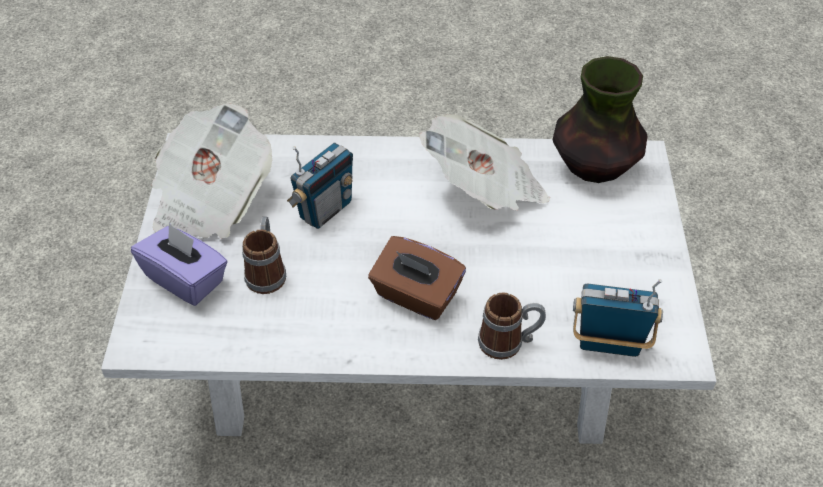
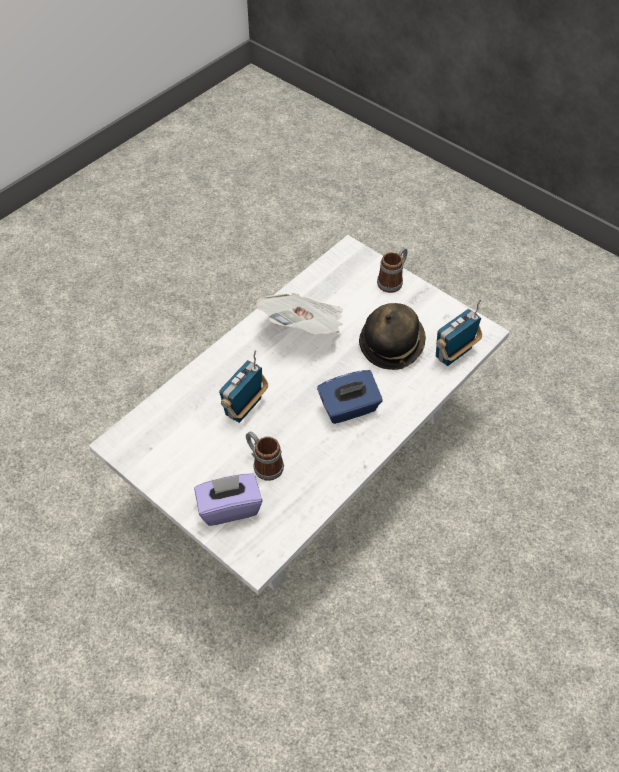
camera: 50 degrees left, 5 degrees up
newspaper [152,103,273,239] -> none
radio [287,142,353,229] -> radio turned 135 degrees counterclockwise [219,350,268,423]
brown tissue box [368,236,466,320] -> blue tissue box [317,370,383,424]
mug [478,292,546,360] -> mug moved to [377,247,407,293]
vase [553,56,647,183] -> none
none -> hat [359,303,426,370]

